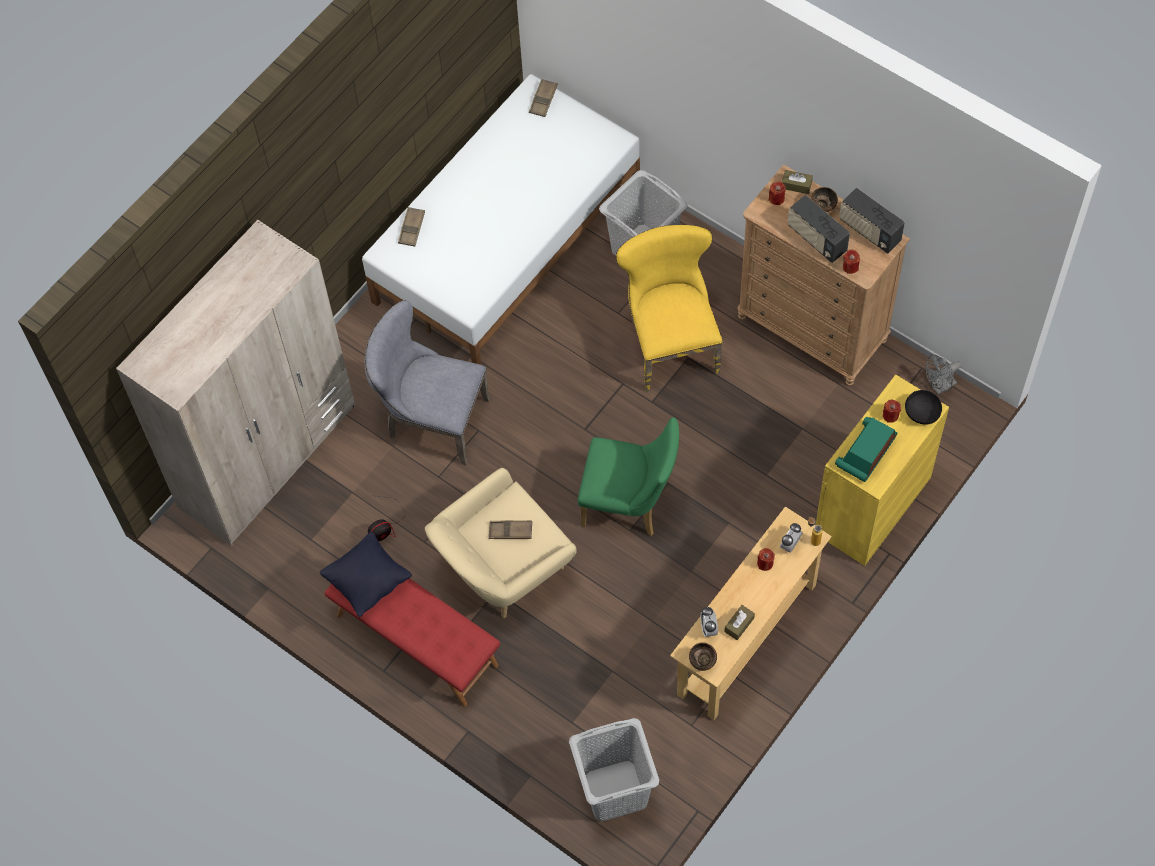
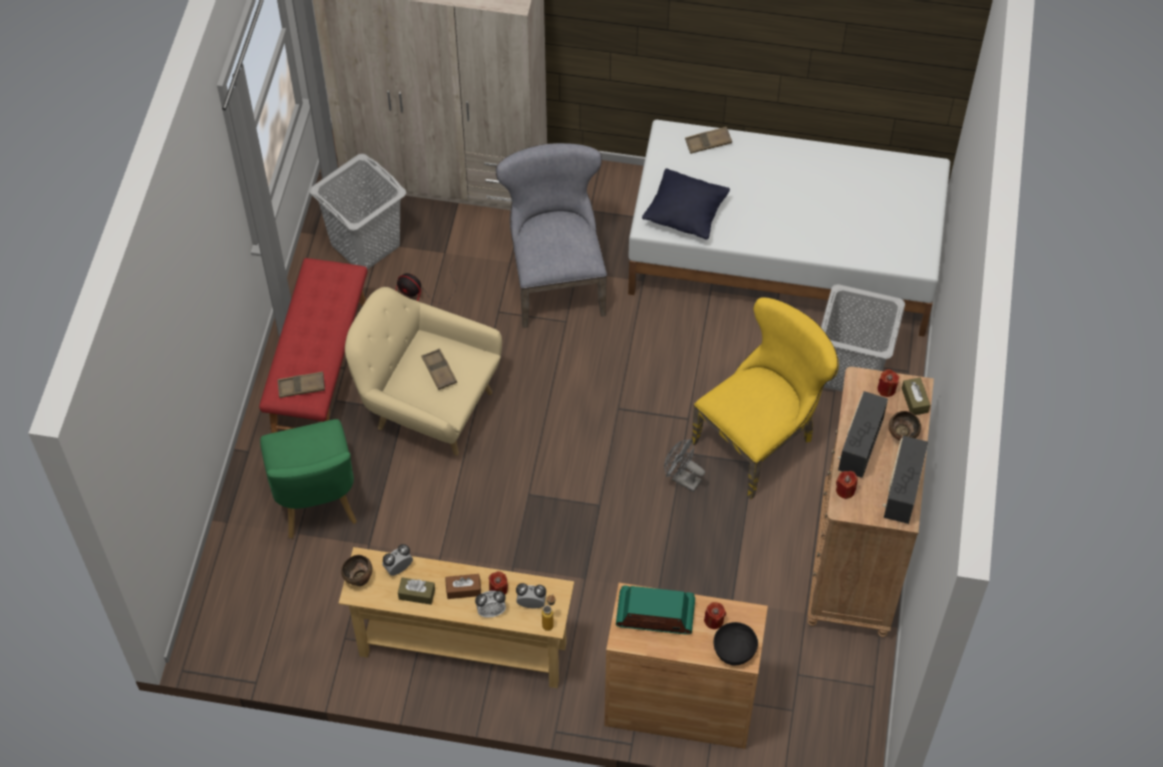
camera: 60 degrees right, 5 degrees down
black pillow [320,532,412,617] -> black pillow moved to [642,168,730,240]
brown tray [529,79,558,117] -> brown tray moved to [278,372,325,398]
grey laundry basket [569,718,659,821] -> grey laundry basket moved to [309,154,406,270]
green chair [578,417,679,536] -> green chair moved to [260,419,357,539]
yellow cabinet [815,375,949,566] -> brown cabinet [604,583,768,749]
grey fan [926,354,962,394] -> grey fan moved to [664,439,705,492]
none -> brown tissue box [446,574,481,599]
none -> alarm clock [475,591,506,618]

